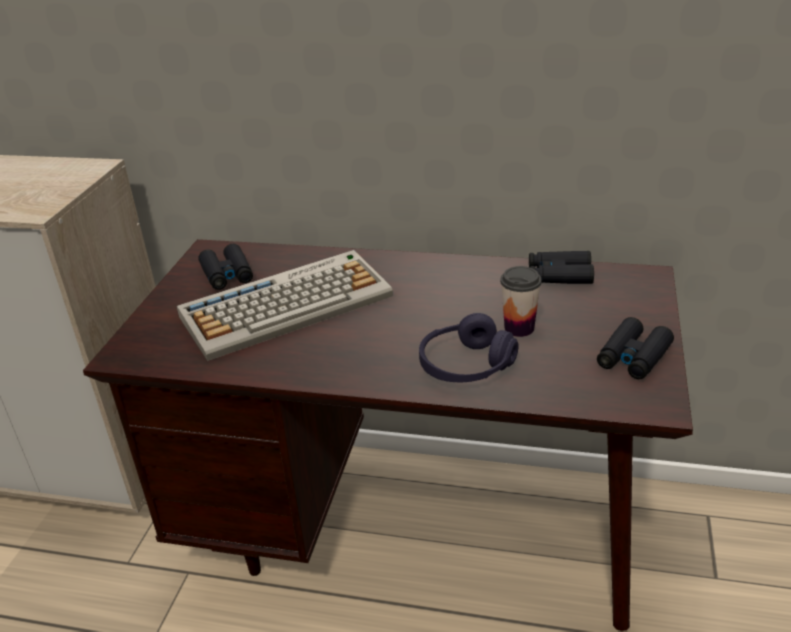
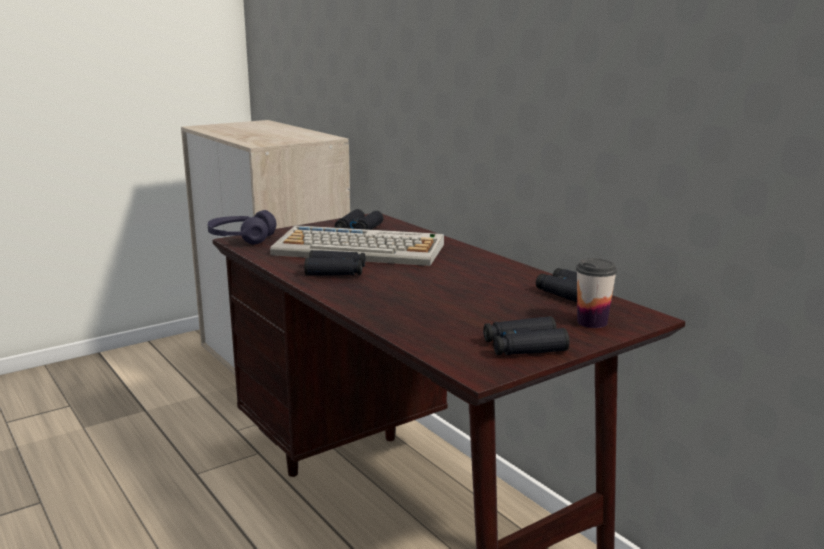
camera: 40 degrees right, 15 degrees down
purple headphones [419,313,519,382] -> purple headphones moved to [208,210,276,244]
cup [500,266,542,337] -> cup moved to [576,258,617,328]
none -> black binoculars [304,250,365,276]

